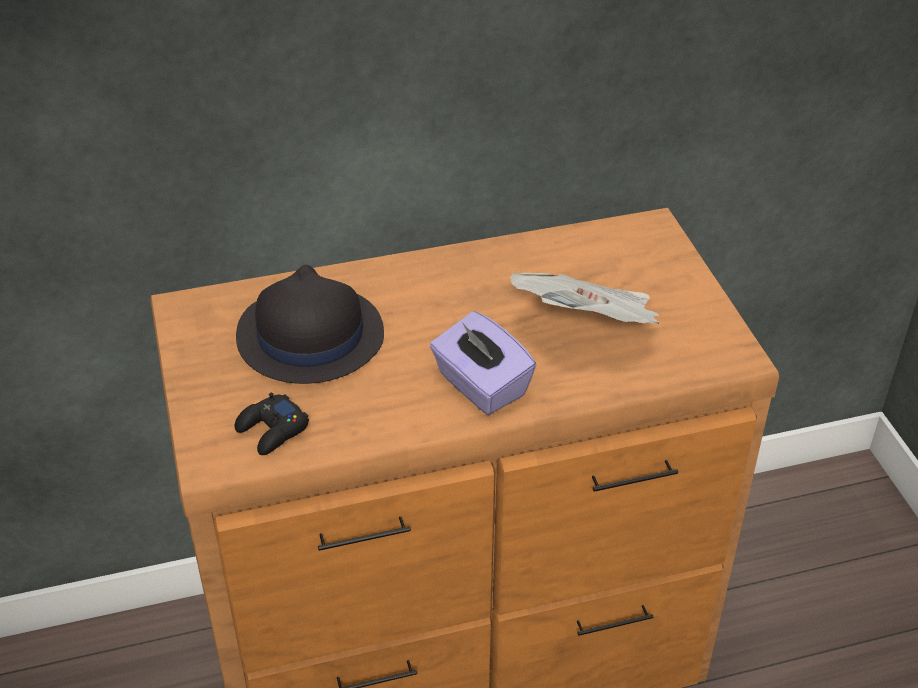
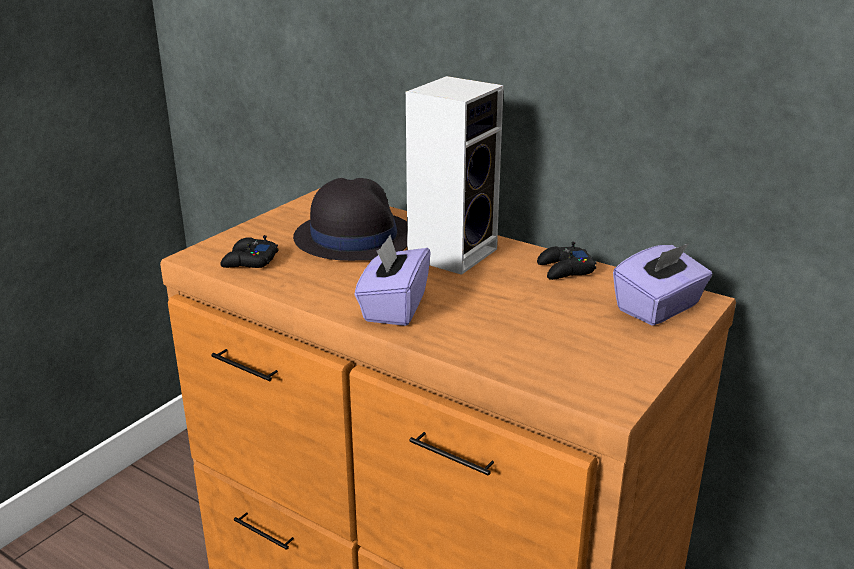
camera: 50 degrees right, 15 degrees down
newspaper [510,273,659,324] -> none
none -> speaker [406,76,504,275]
none -> black game controller [537,242,597,280]
none -> purple tissue box [613,243,712,325]

